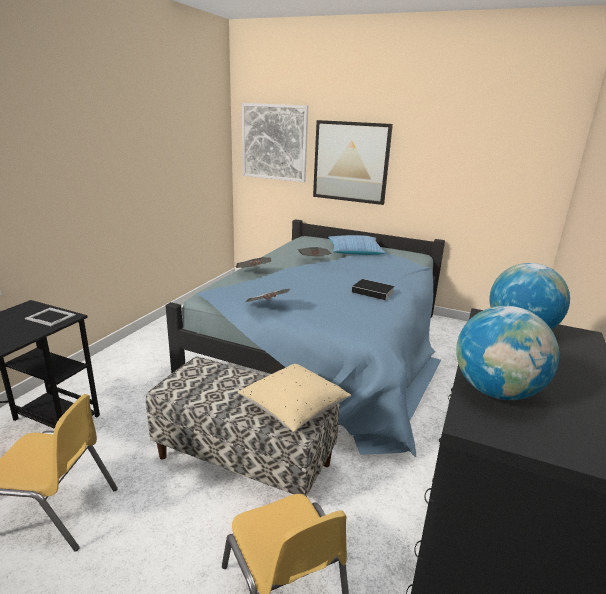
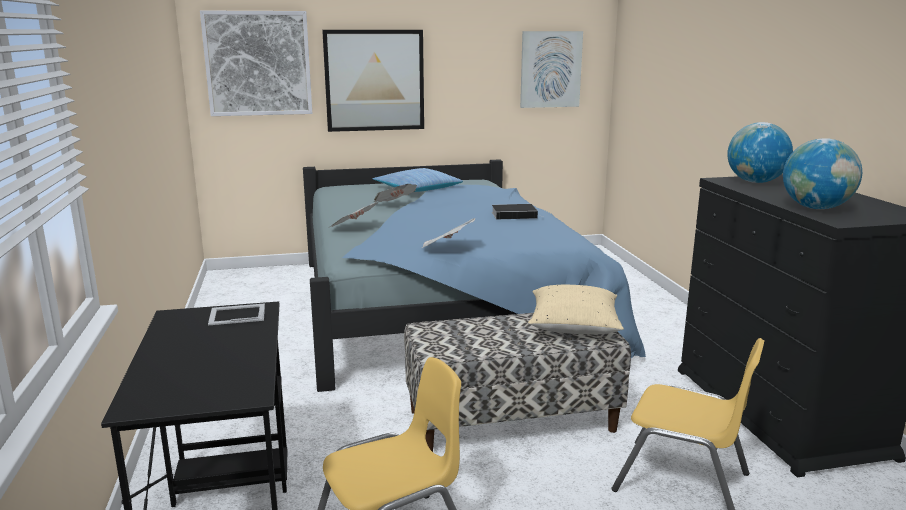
camera: 35 degrees left, 5 degrees down
none -> picture [520,31,583,108]

